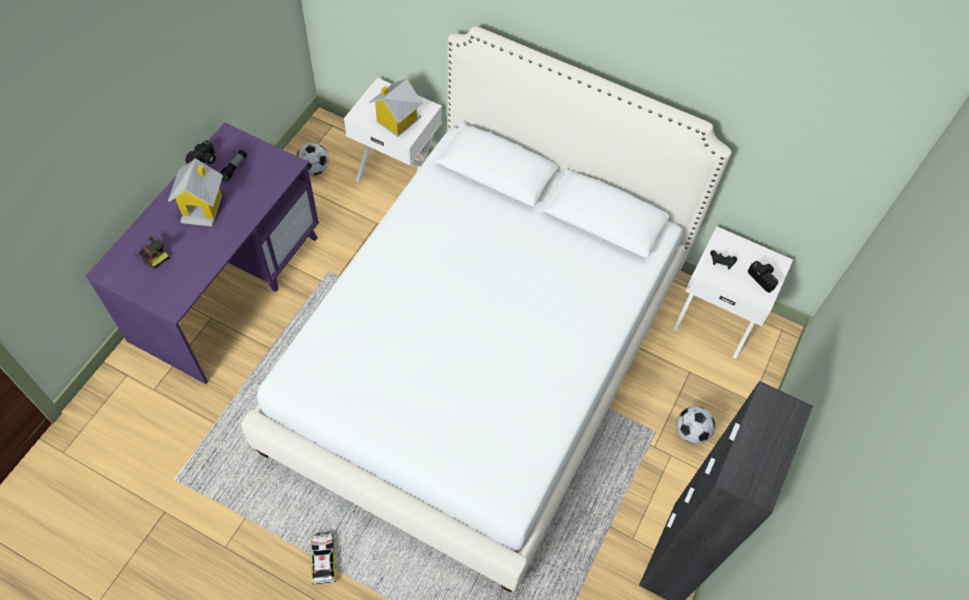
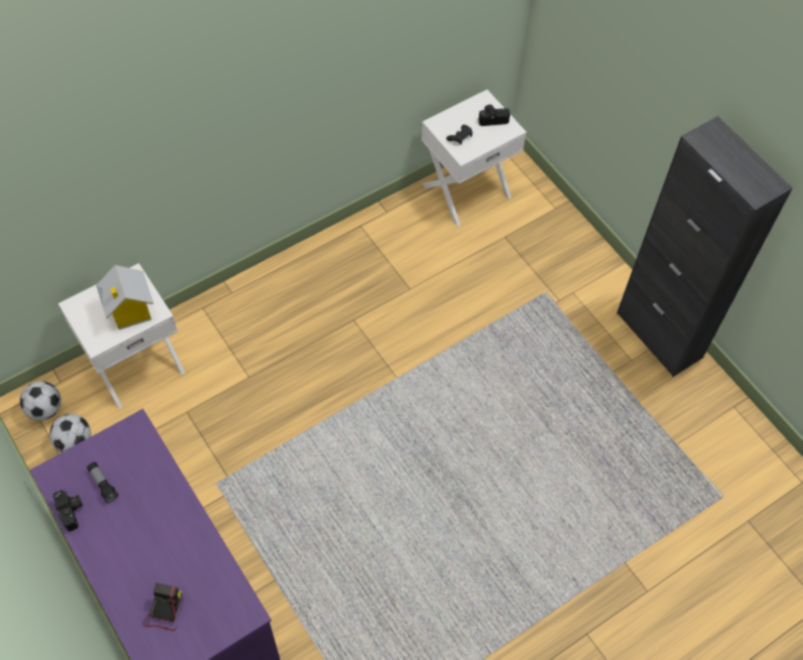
camera: 60 degrees left, 0 degrees up
camera [134,236,169,268] -> camera turned 60 degrees counterclockwise [143,583,183,631]
toy house [168,159,223,227] -> none
white bed [241,26,732,593] -> none
toy car [311,532,336,585] -> none
football [677,406,715,444] -> football moved to [20,381,61,421]

